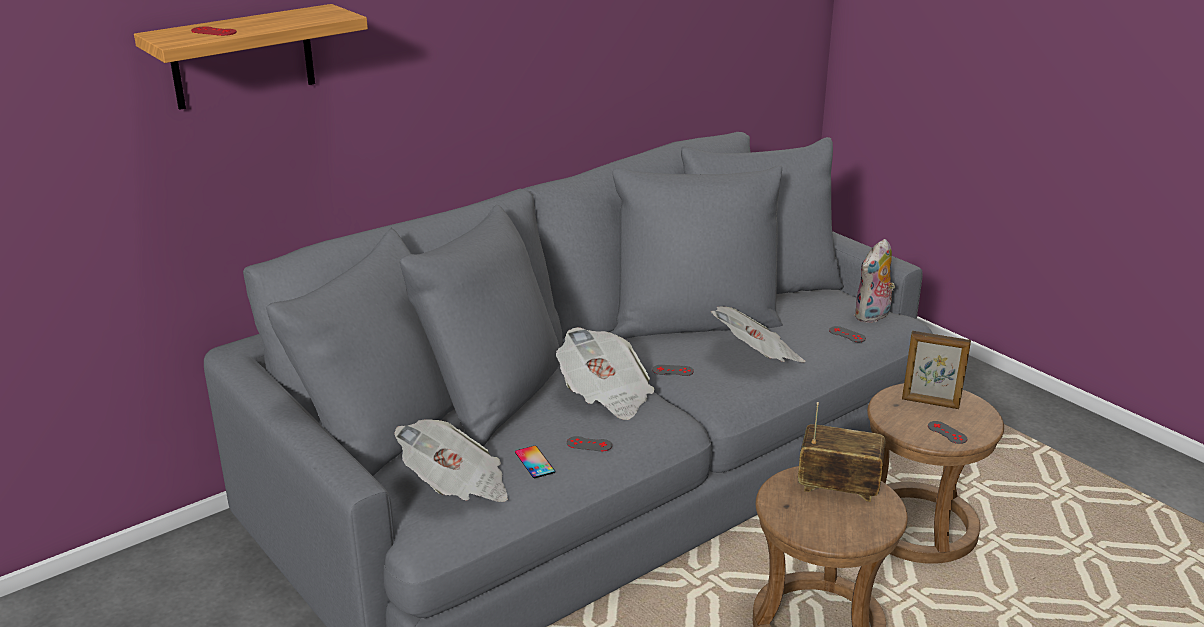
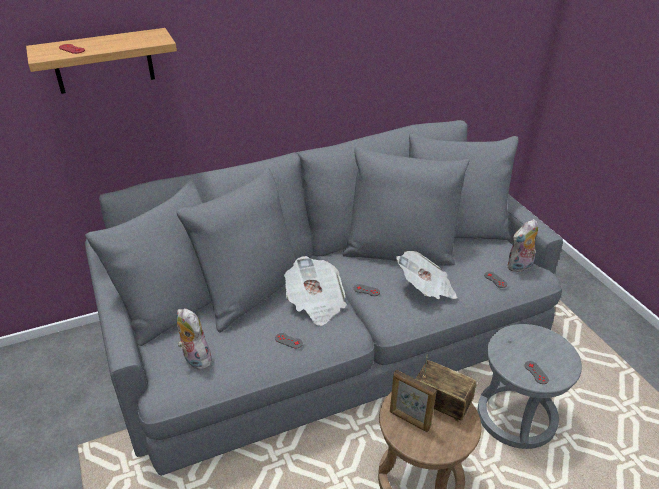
camera: 15 degrees right, 10 degrees up
newspaper [394,419,508,502] -> plush toy [177,308,211,370]
phone [515,446,556,478] -> none
brown stool [867,383,1004,564] -> grey stool [478,324,582,449]
picture frame [902,331,971,409] -> picture frame moved to [390,370,437,432]

